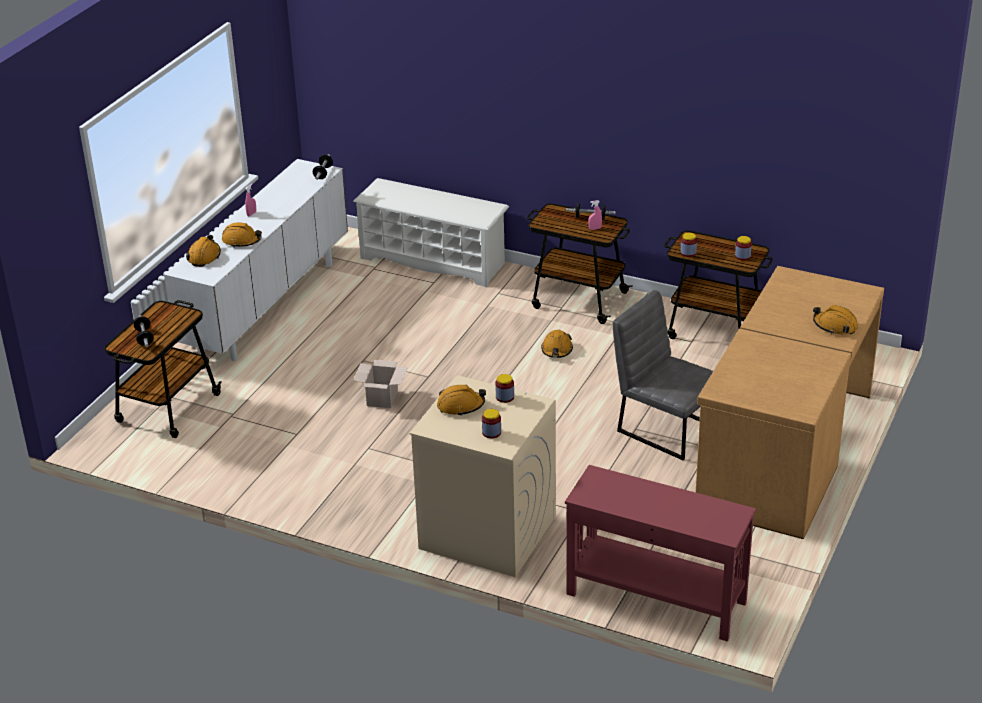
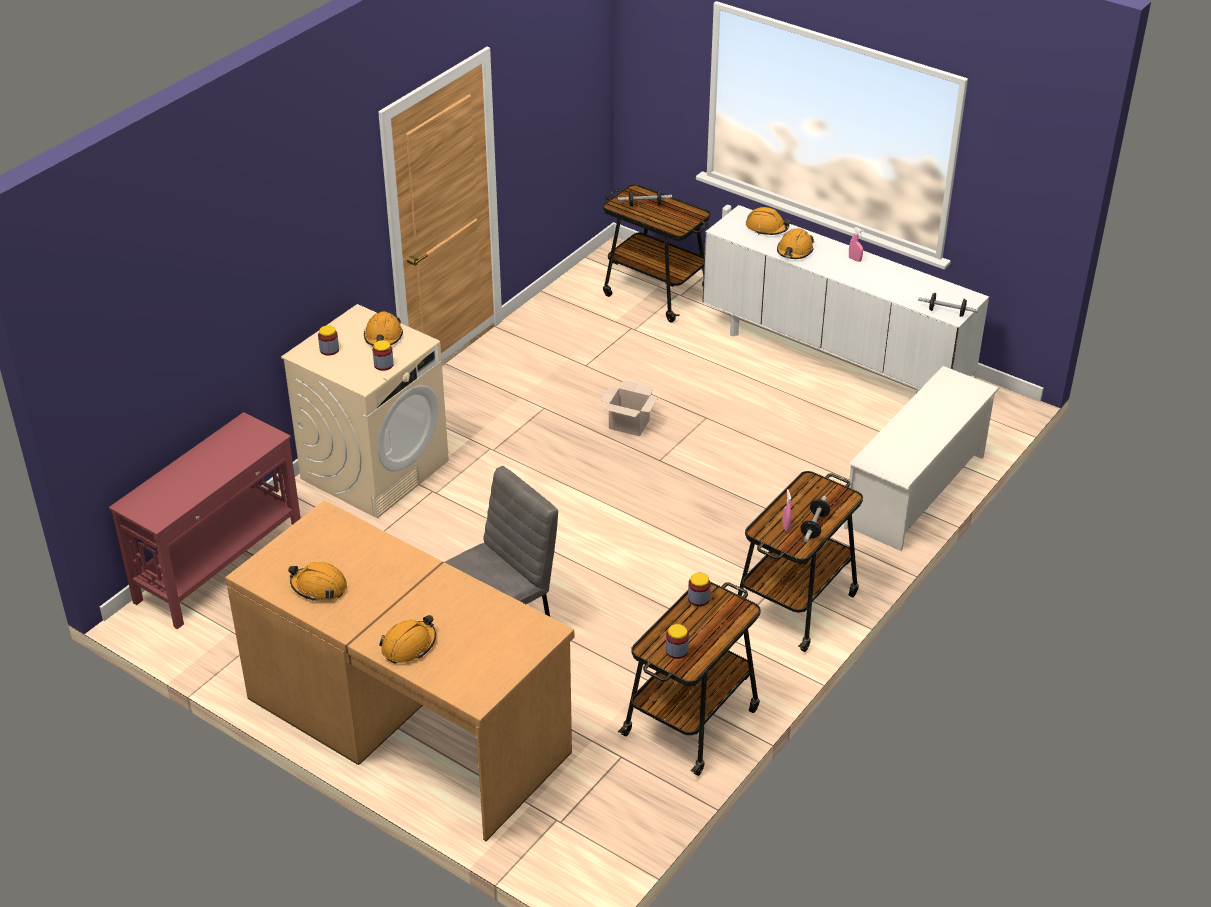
camera: 100 degrees right, 5 degrees up
orange hard hat [541,330,573,358] -> orange hard hat moved to [288,562,347,601]

